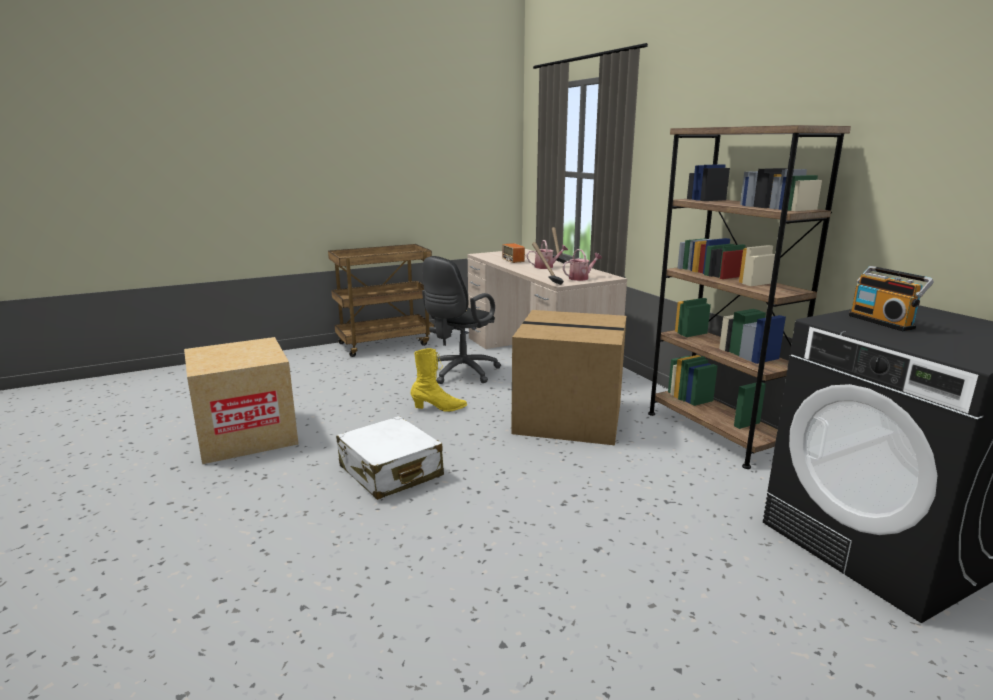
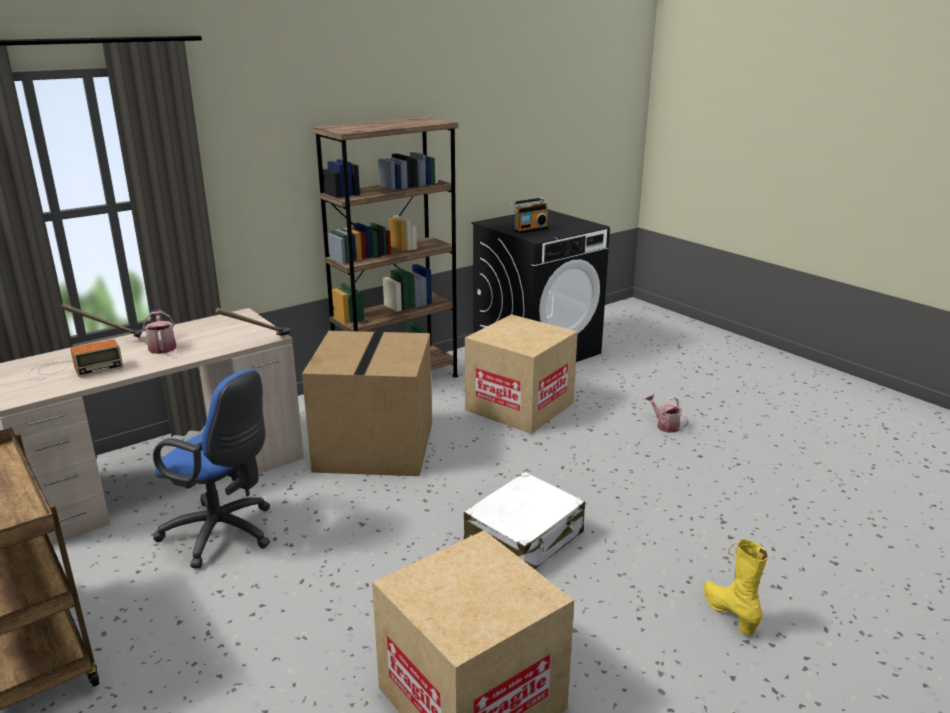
camera: 100 degrees left, 5 degrees up
yellow boot [411,348,467,412] -> yellow boot moved to [704,538,769,635]
black office chair [422,256,501,384] -> blue office chair [153,369,270,569]
watering can [563,249,602,281] -> watering can moved to [645,394,689,433]
none -> cardboard box [465,314,578,434]

